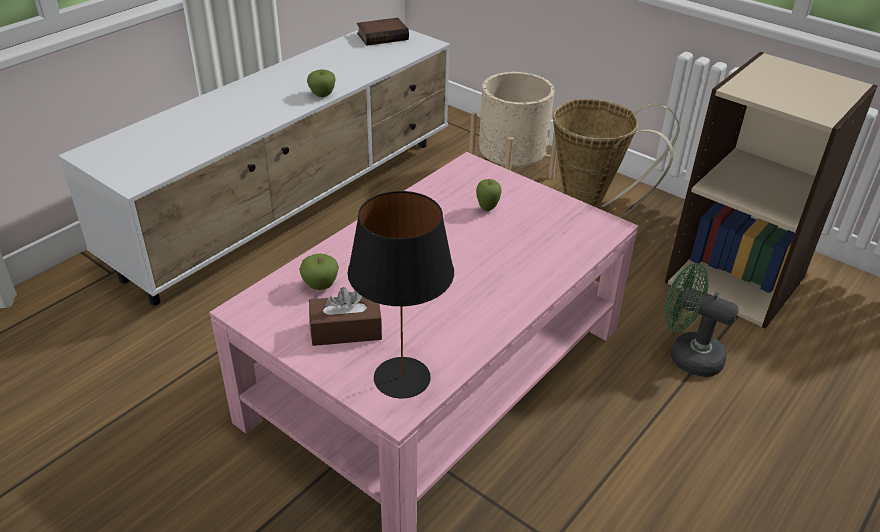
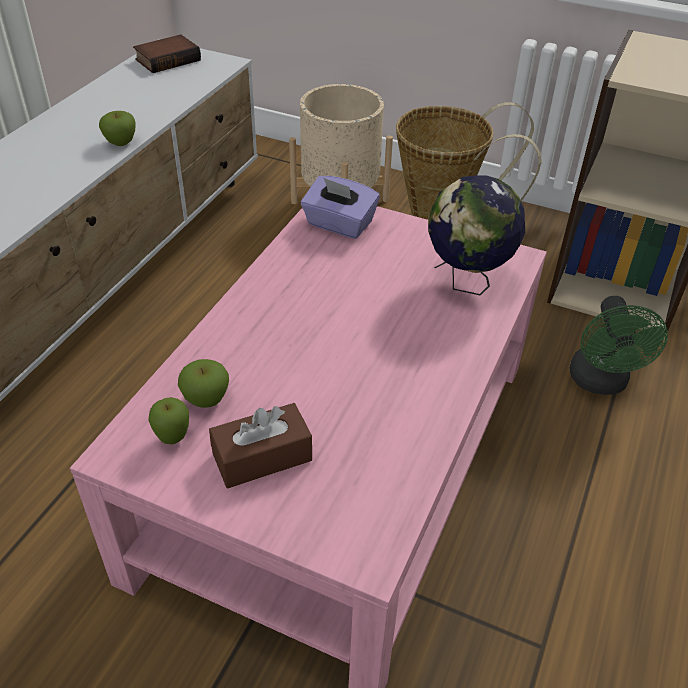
camera: 15 degrees left, 5 degrees up
black table lamp [348,191,454,399] -> none
apple [476,179,502,211] -> apple moved to [148,397,189,444]
green fan [664,263,739,377] -> green fan turned 105 degrees counterclockwise [570,296,668,395]
none -> purple tissue box [301,176,380,239]
none -> globe [428,175,525,295]

